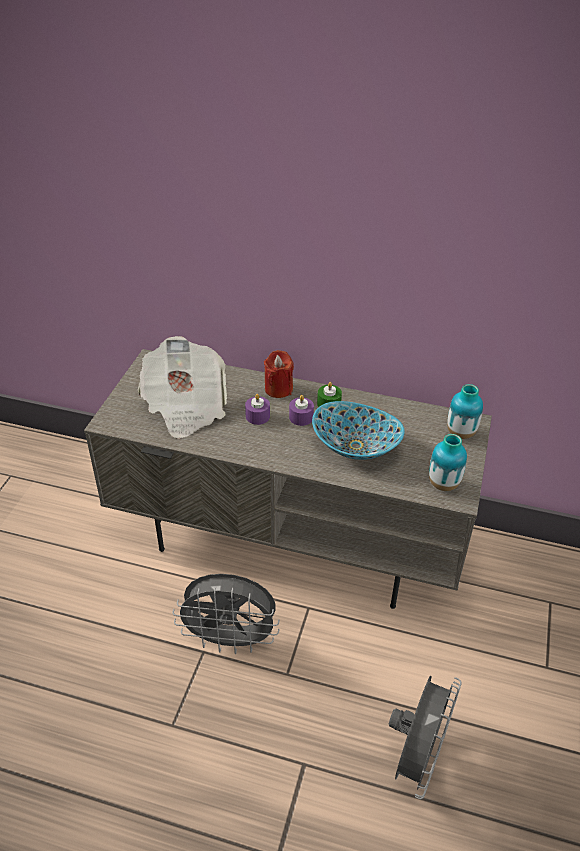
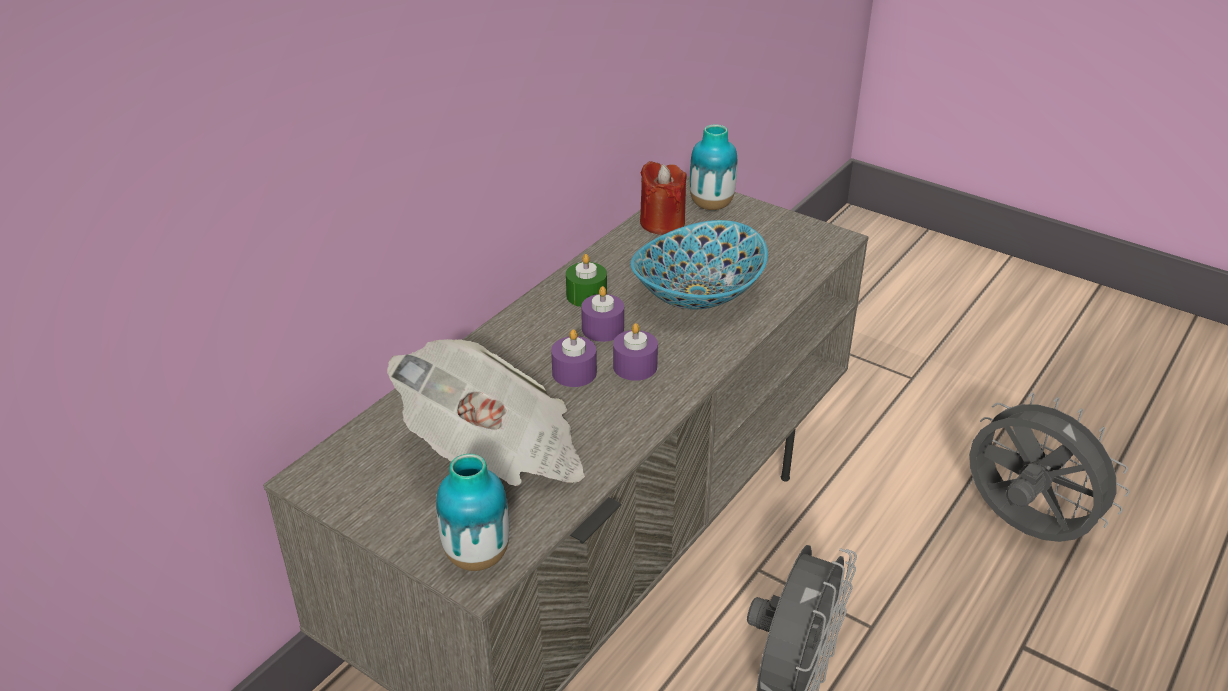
camera: 70 degrees left, 5 degrees down
red candle [264,350,294,398] -> red candle moved to [640,161,687,235]
vase [429,434,467,491] -> vase moved to [436,454,509,571]
none -> purple candle [613,323,658,381]

